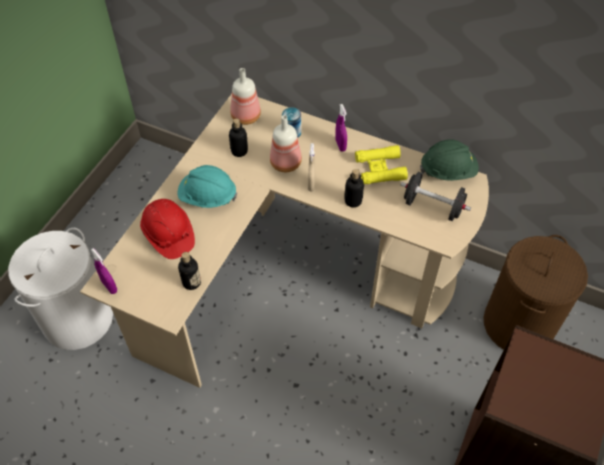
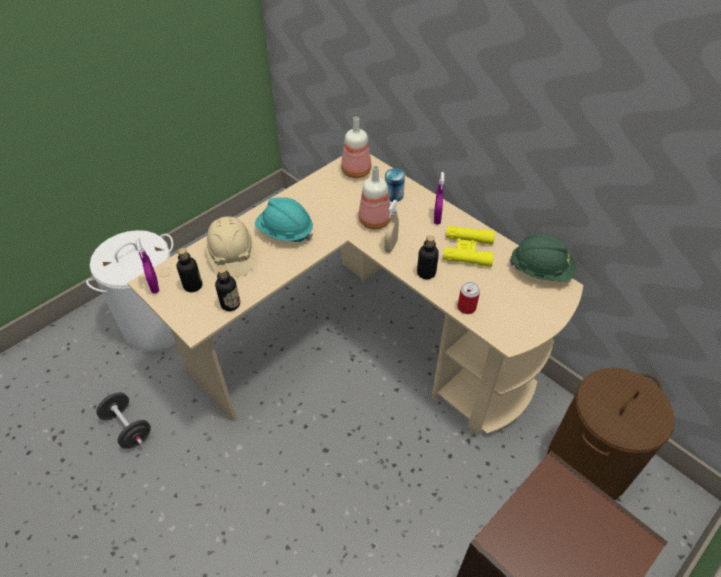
camera: 20 degrees right, 5 degrees down
red hard hat [140,199,195,259] -> beige hard hat [205,216,254,278]
bottle [229,119,248,157] -> bottle moved to [176,248,202,292]
black dumbbell [400,172,471,221] -> black dumbbell moved to [96,392,151,449]
none -> can [458,281,480,314]

